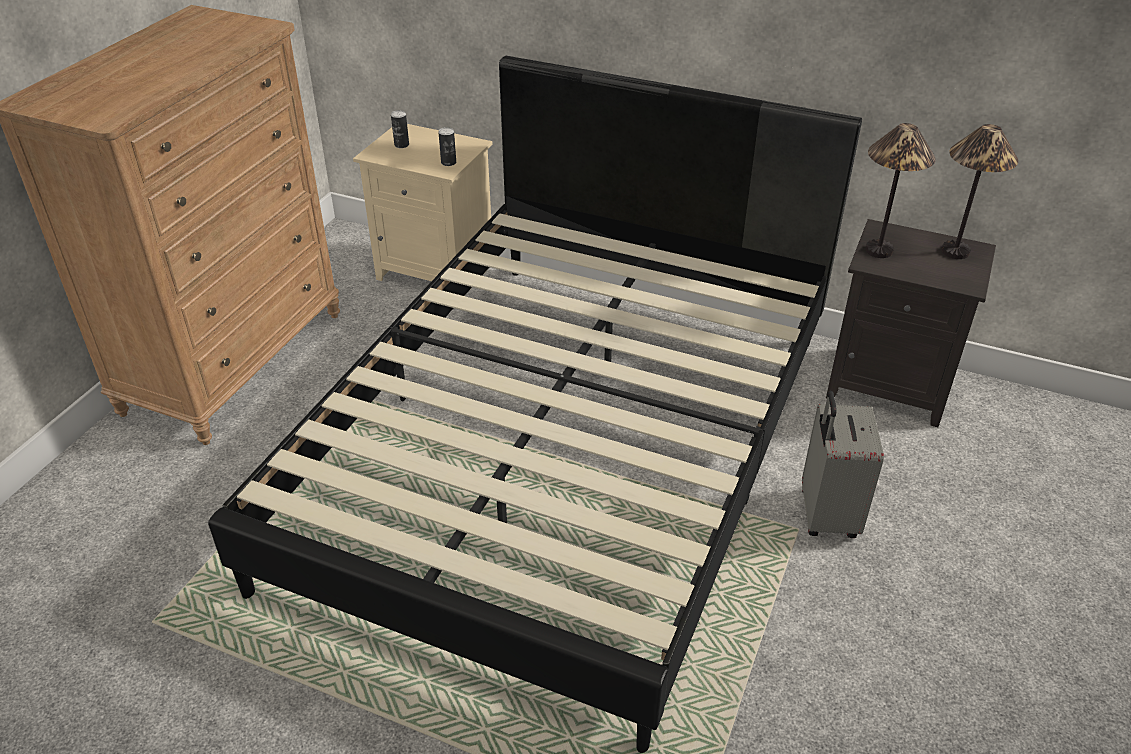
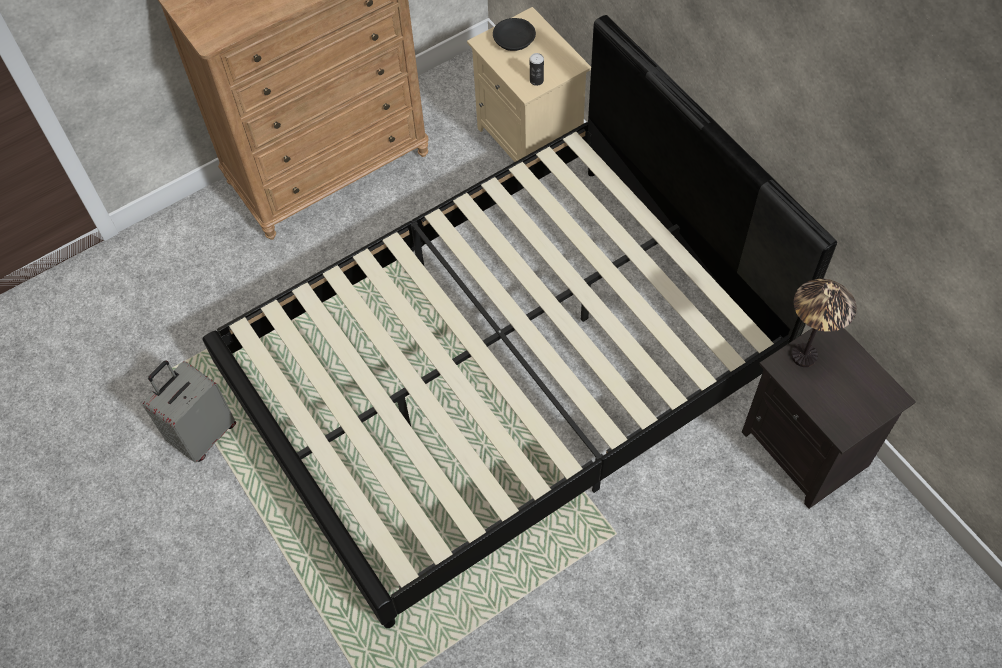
camera: 35 degrees right, 20 degrees up
can [391,110,409,148] -> black bowl [493,18,536,51]
grey suitcase [802,391,884,538] -> grey suitcase moved to [143,361,236,463]
table lamp [942,124,1018,259] -> none

